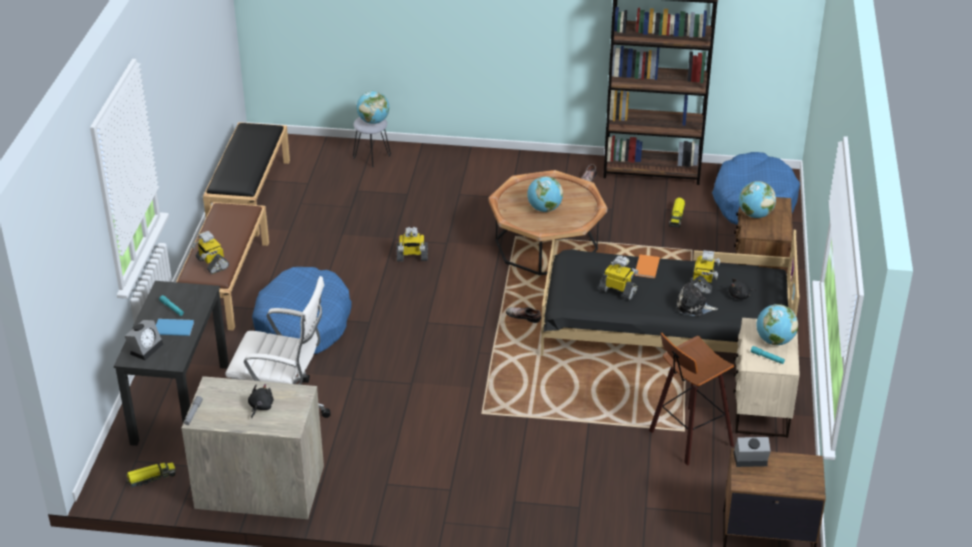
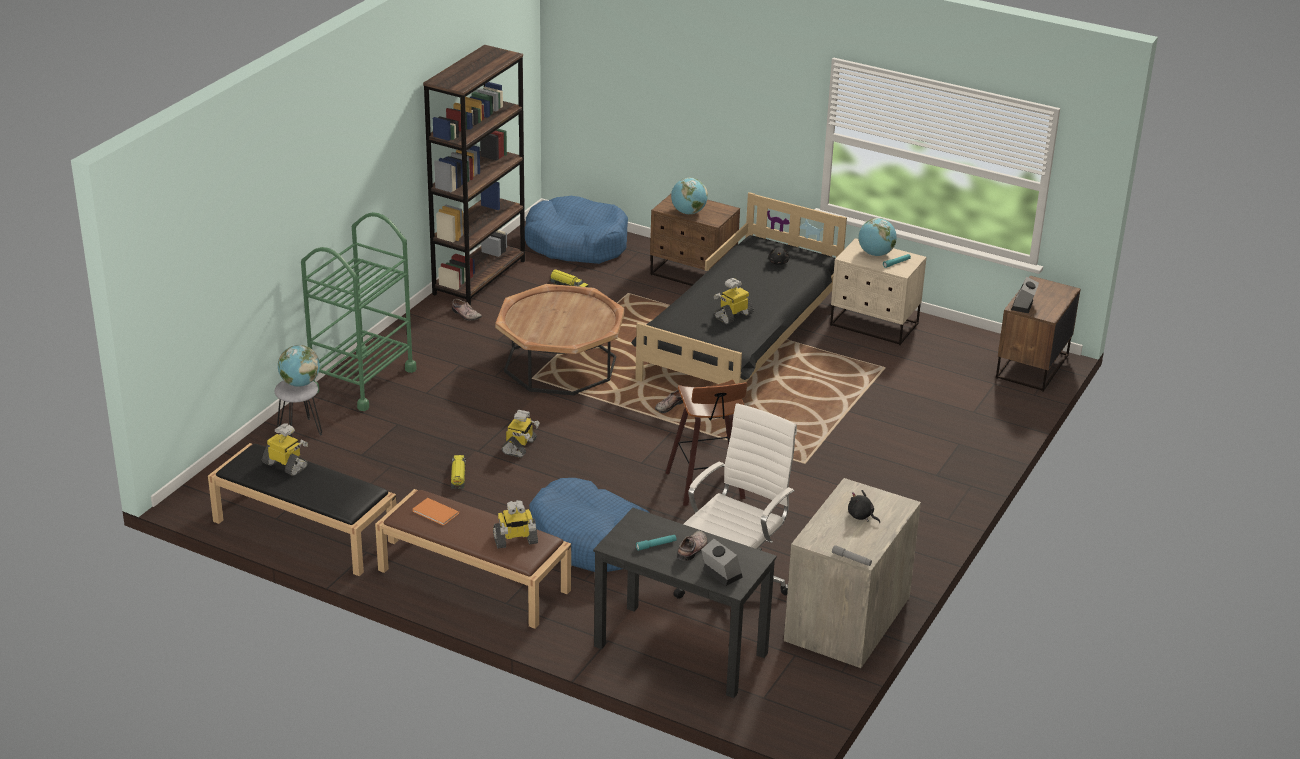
camera: 70 degrees left, 5 degrees down
toy truck [126,462,176,488] -> toy truck moved to [451,455,466,488]
blue book [156,319,194,336] -> shoe [677,531,708,561]
globe [527,176,563,212] -> none
orange book [635,254,660,278] -> orange book moved to [413,498,460,525]
stool [649,333,734,466] -> stool moved to [665,380,747,506]
plush toy [676,277,718,316] -> none
toy robot [692,250,720,294] -> toy robot moved to [262,424,308,476]
none -> green cart [301,212,417,411]

